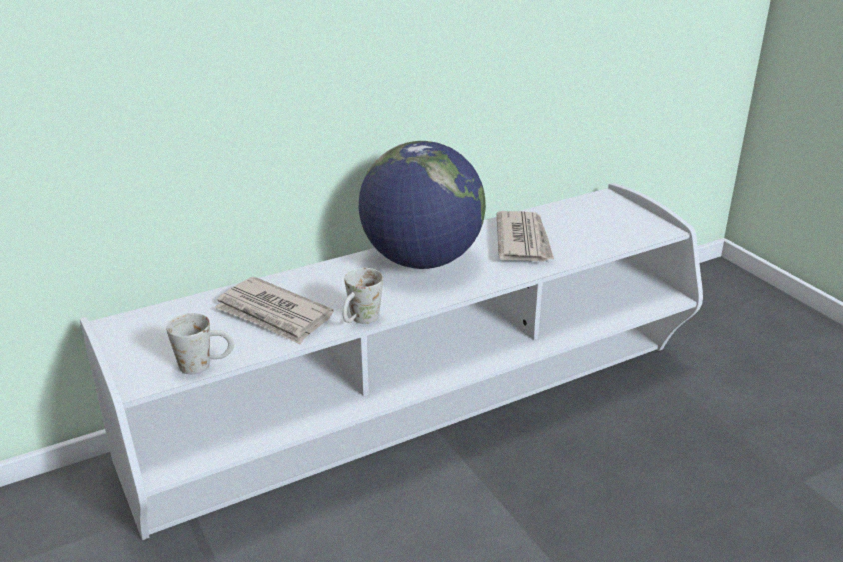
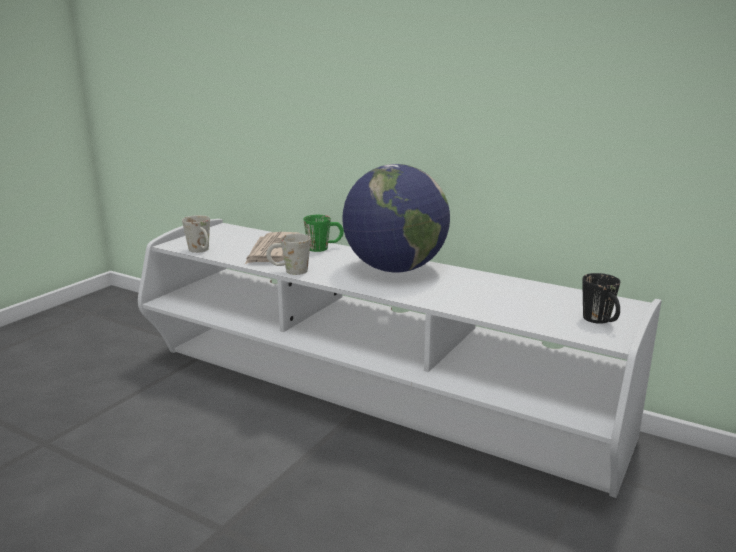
camera: 60 degrees right, 10 degrees down
newspaper [497,211,554,262] -> none
none -> green mug [304,215,344,252]
none -> black mug [582,273,620,324]

